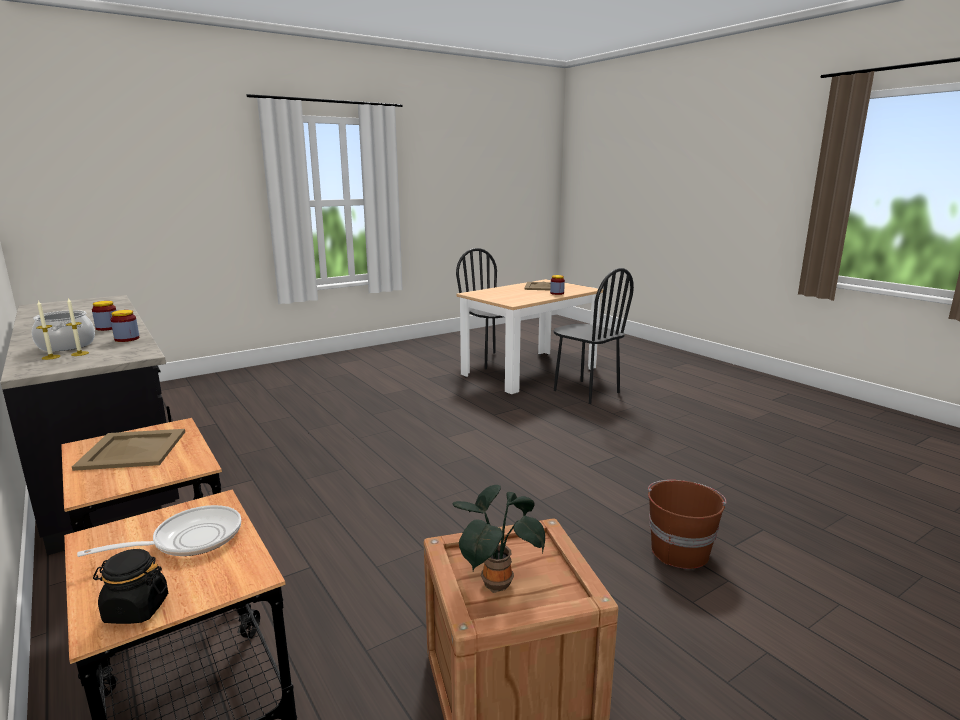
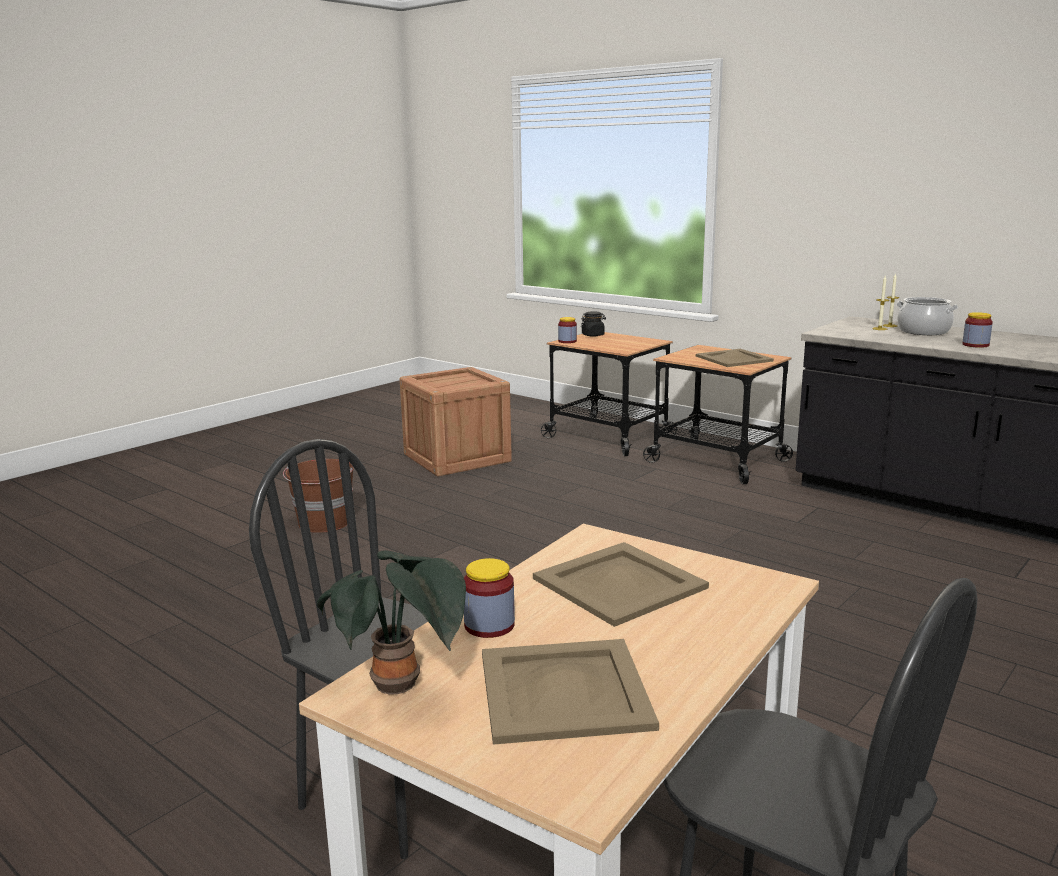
camera: 165 degrees right, 0 degrees up
frying pan [77,505,241,557] -> none
jar [111,310,139,342] -> jar moved to [558,317,577,343]
potted plant [452,485,545,593] -> potted plant moved to [317,550,466,694]
none -> beige tray [533,542,709,627]

